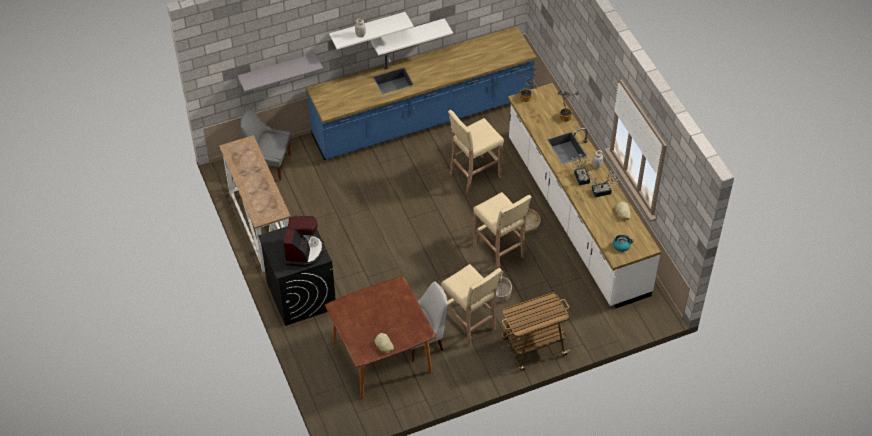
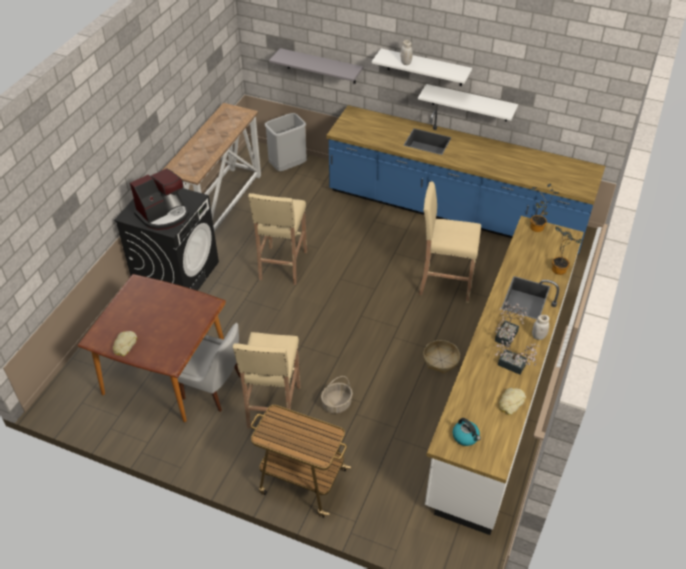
camera: 45 degrees right, 5 degrees down
grey chair [240,108,291,180] -> grey trash can [265,113,307,171]
beige stool [473,192,532,269] -> beige stool moved to [248,193,307,285]

